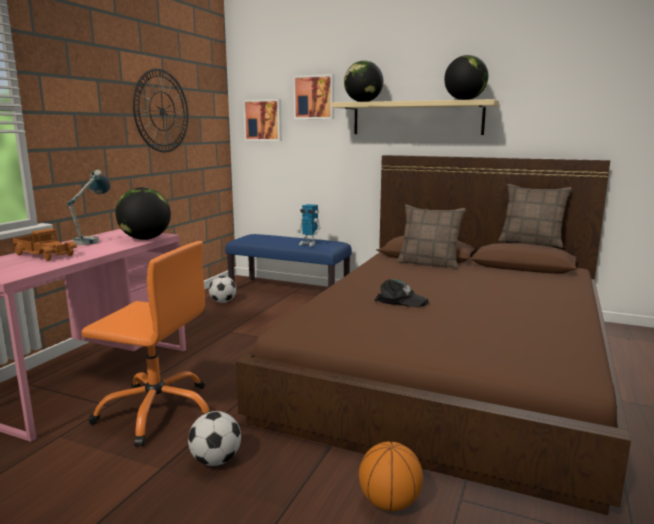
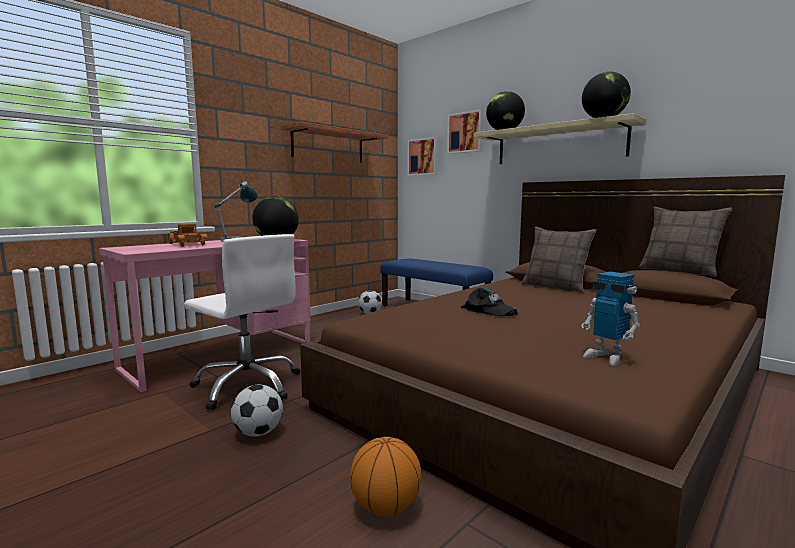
camera: 20 degrees right, 5 degrees down
orange office chair [81,241,212,446] -> white office chair [184,234,300,410]
wall clock [133,68,189,152] -> shelf [281,122,388,163]
toy robot [297,204,321,247] -> toy robot moved to [581,272,640,366]

